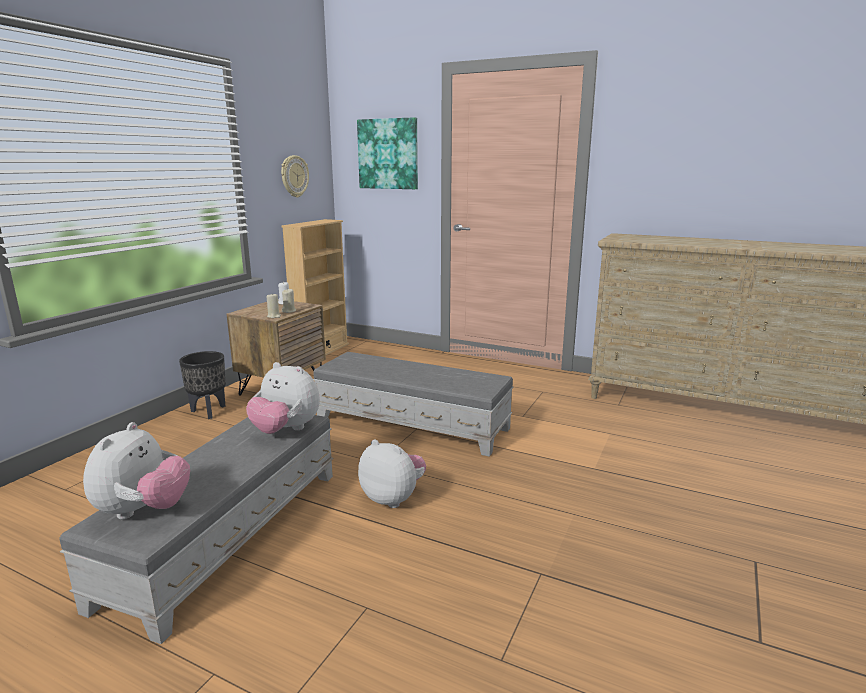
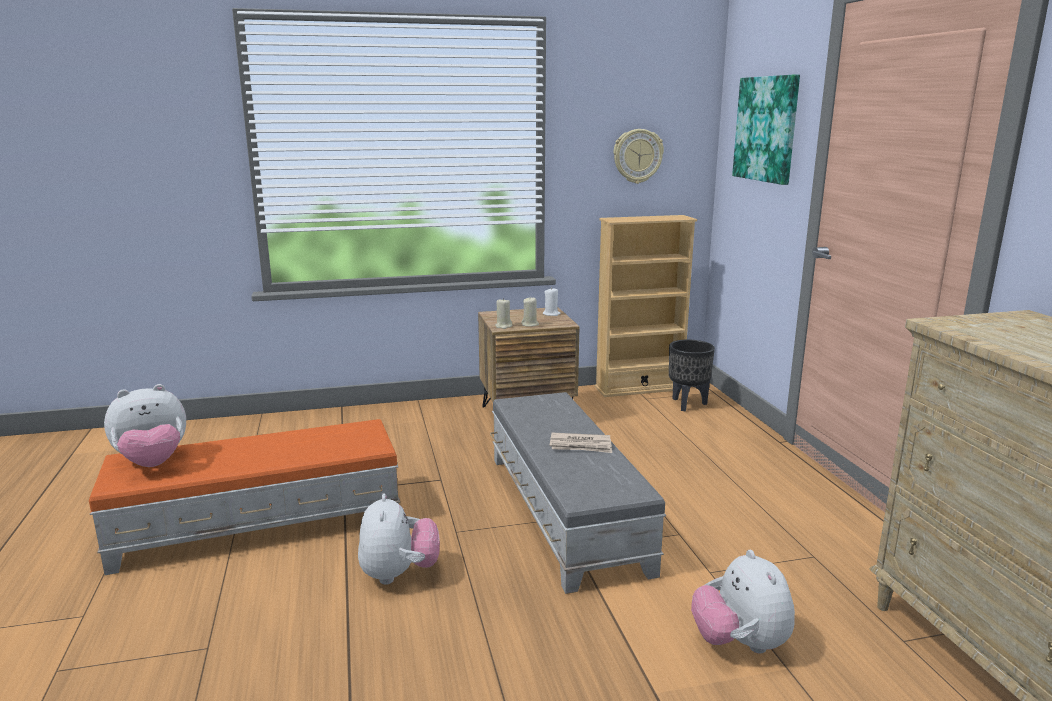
camera: 50 degrees right, 0 degrees up
grey ottoman [59,415,333,644] -> orange ottoman [89,419,400,575]
black planter [179,351,226,419] -> black planter moved to [669,340,715,411]
plush toy [246,362,320,434] -> plush toy moved to [691,550,795,654]
none -> newspaper [550,433,612,453]

